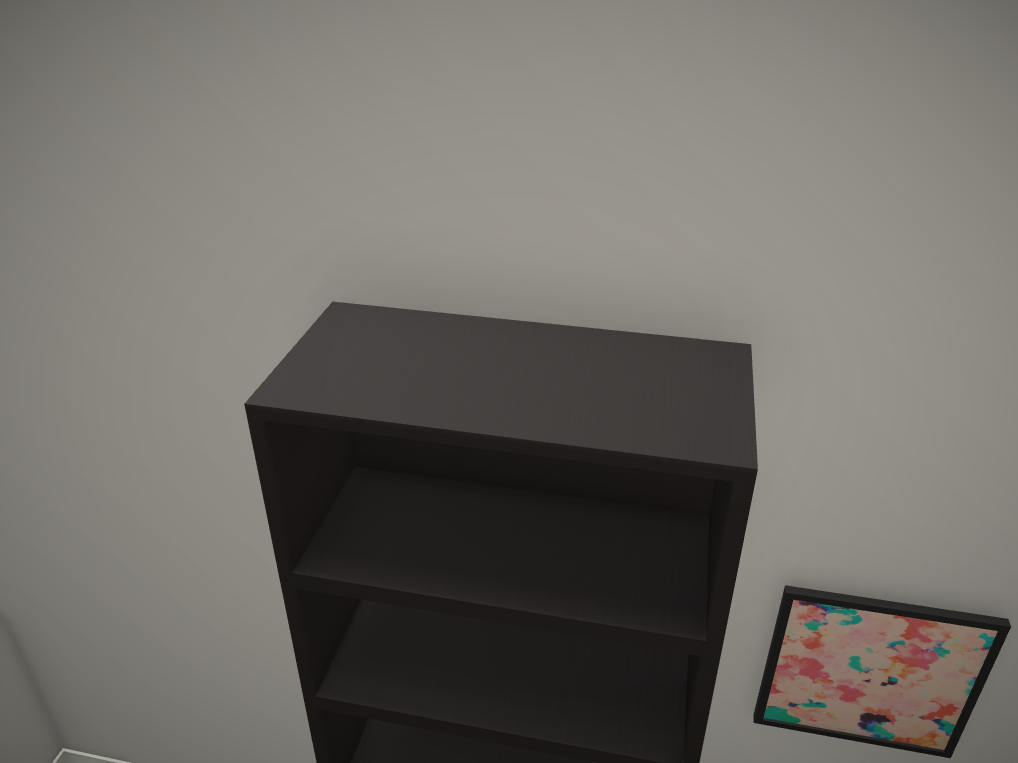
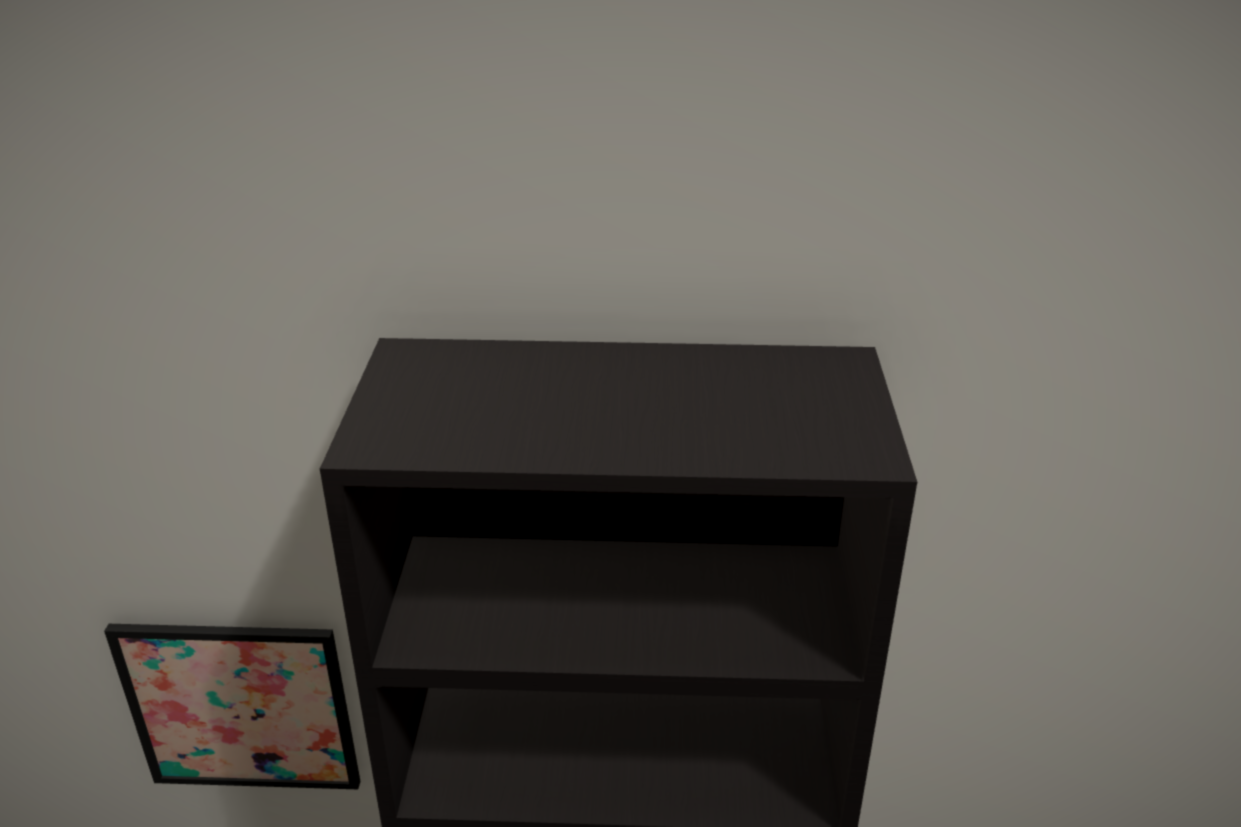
camera: 10 degrees left, 0 degrees up
picture [753,585,1011,758] -> picture moved to [104,624,361,789]

